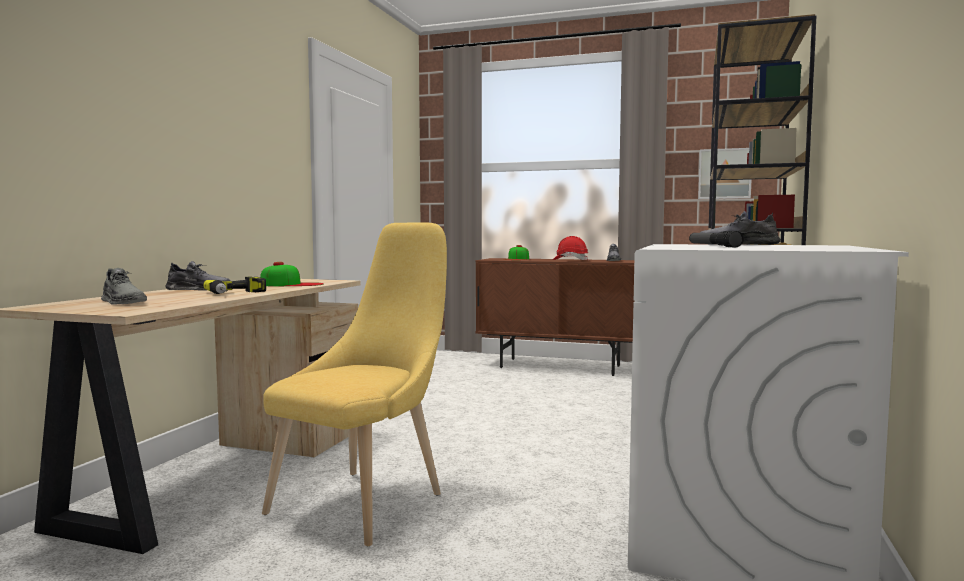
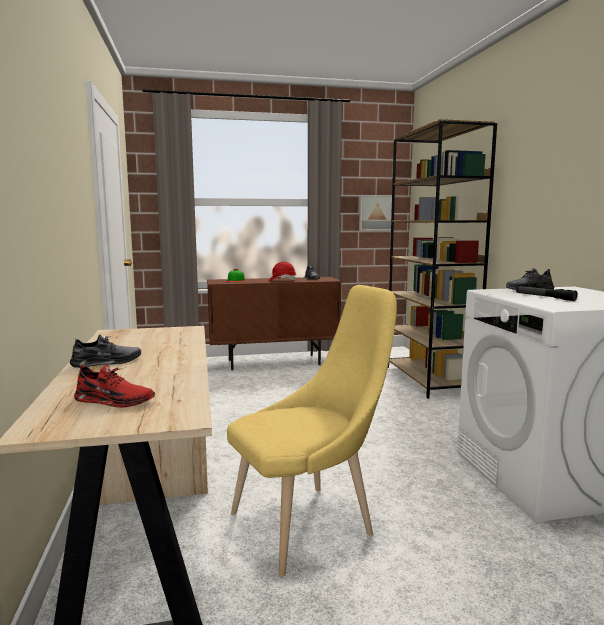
camera: 30 degrees left, 5 degrees up
grey shoe [101,268,147,305] -> red shoe [74,364,155,408]
power drill [203,276,266,294] -> none
cap [260,262,324,286] -> none
yellow chair [262,223,447,546] -> yellow chair turned 60 degrees clockwise [227,285,397,577]

